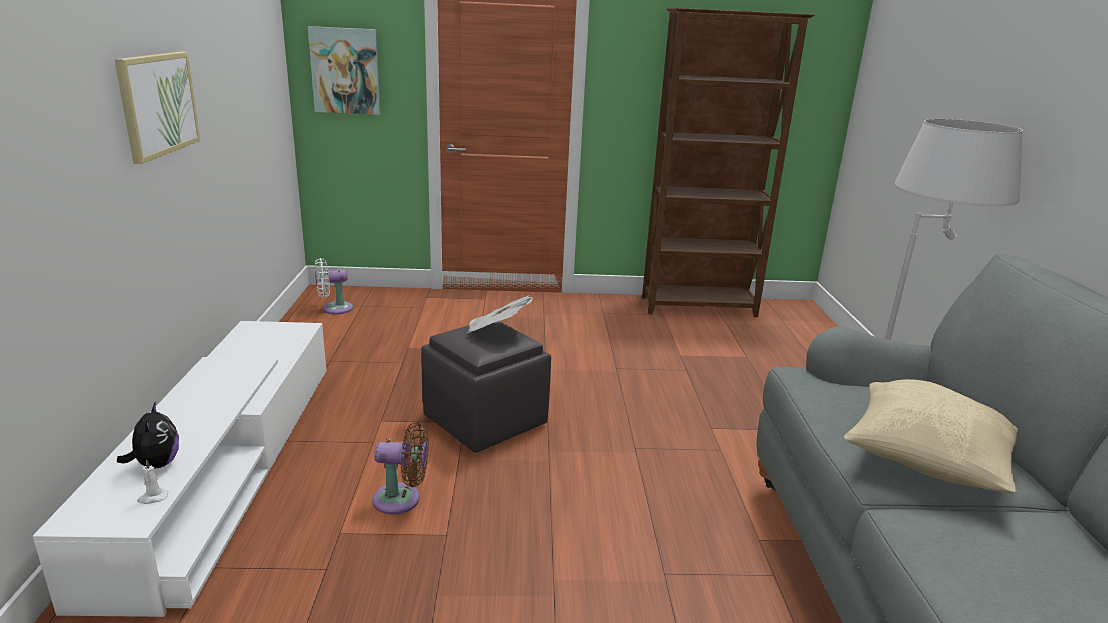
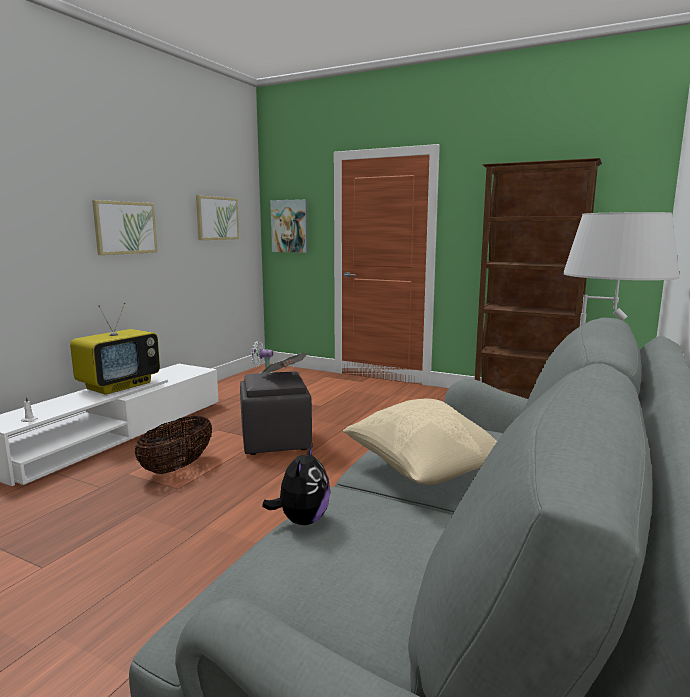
camera: 30 degrees right, 10 degrees down
plush toy [117,401,179,468] -> plush toy moved to [262,444,330,525]
brown fan [373,422,428,515] -> basket [135,416,212,474]
none -> television [70,303,160,395]
none -> picture [196,195,239,240]

